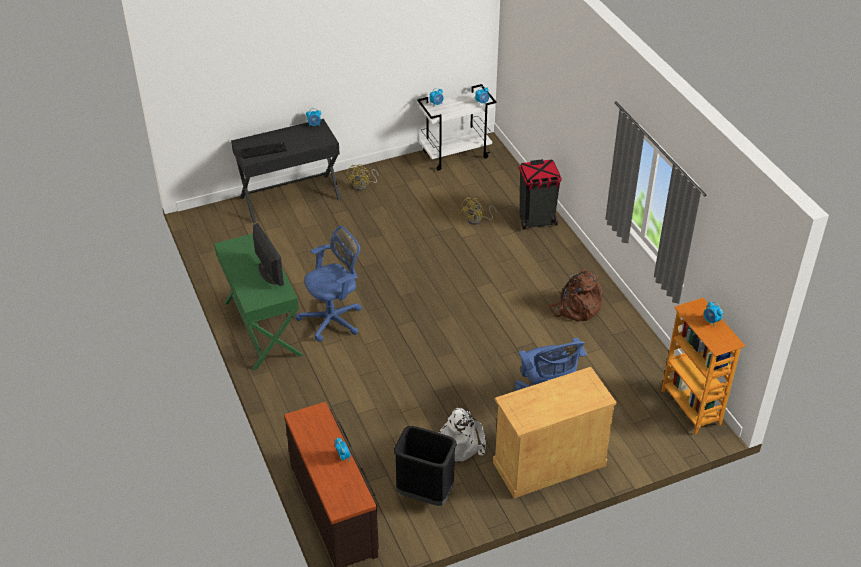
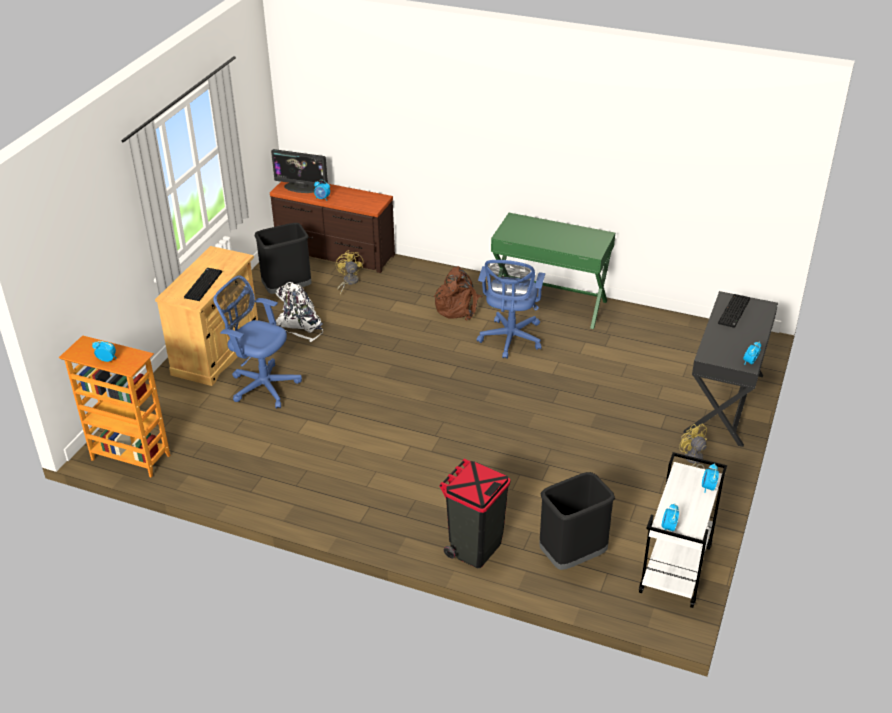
camera: 135 degrees right, 5 degrees down
monitor [253,223,284,286] -> monitor moved to [271,149,328,193]
yellow fan [460,197,497,225] -> yellow fan moved to [336,250,363,295]
brown backpack [547,269,603,322] -> brown backpack moved to [434,266,483,321]
none -> keyboard [184,268,222,301]
none -> black trash can [539,472,615,570]

